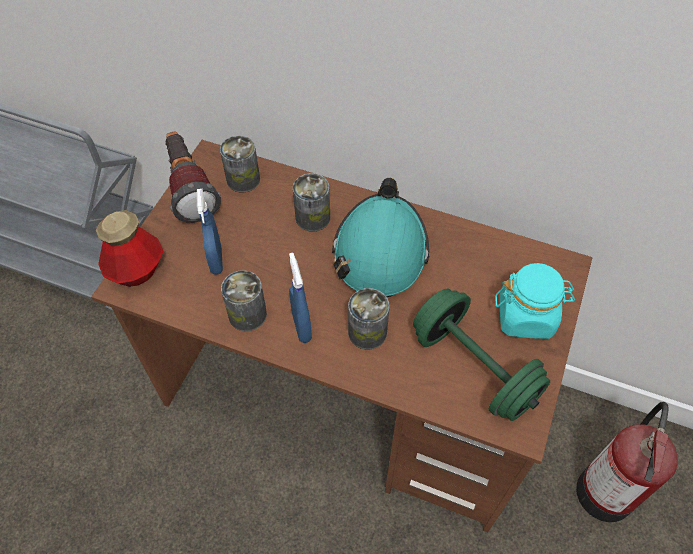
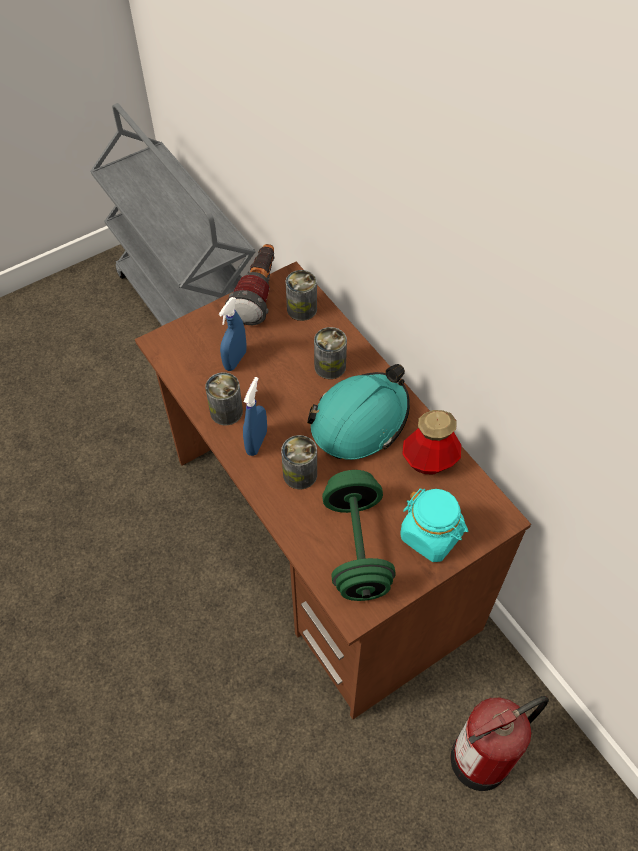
camera: 35 degrees right, 0 degrees up
bottle [96,210,163,287] -> bottle moved to [402,410,461,475]

